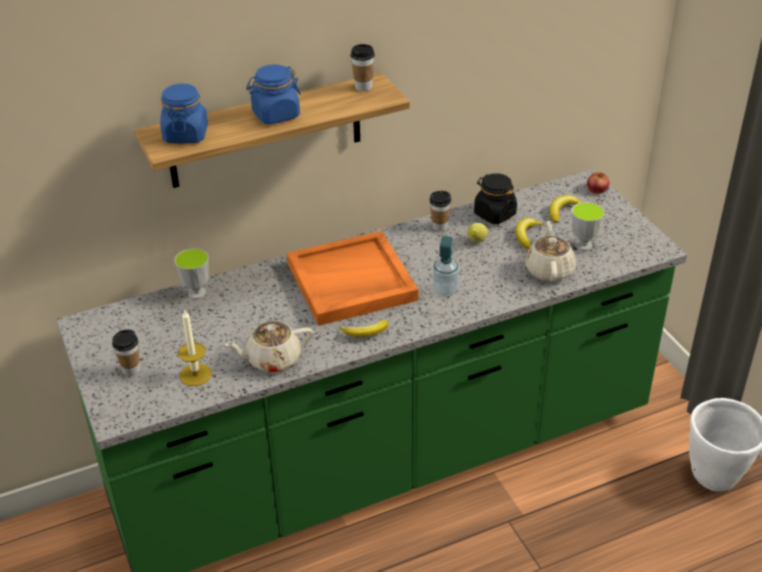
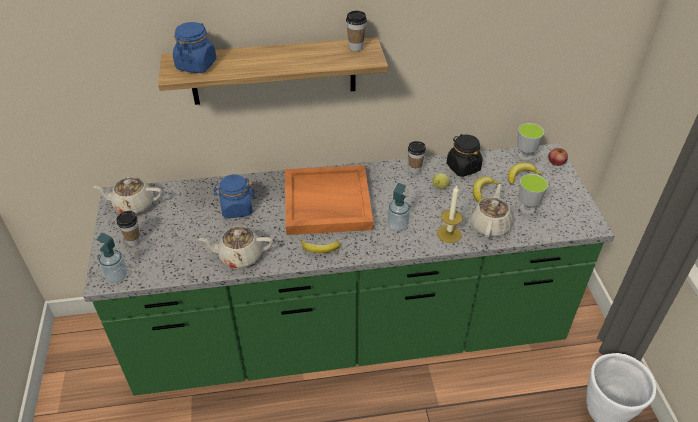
camera: 15 degrees right, 5 degrees up
cup [174,248,209,299] -> cup moved to [517,123,544,161]
candle [178,309,212,386] -> candle moved to [437,186,463,243]
blue jar [246,64,301,124] -> blue jar moved to [214,174,255,218]
none -> beige teapot [93,177,162,215]
none -> soap dispenser [97,233,128,283]

